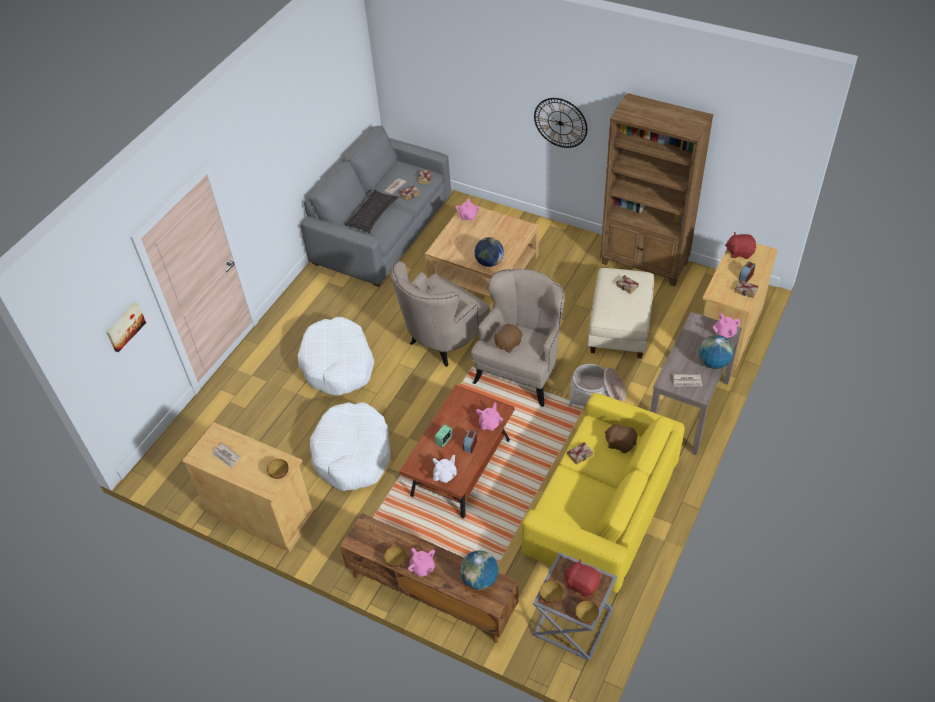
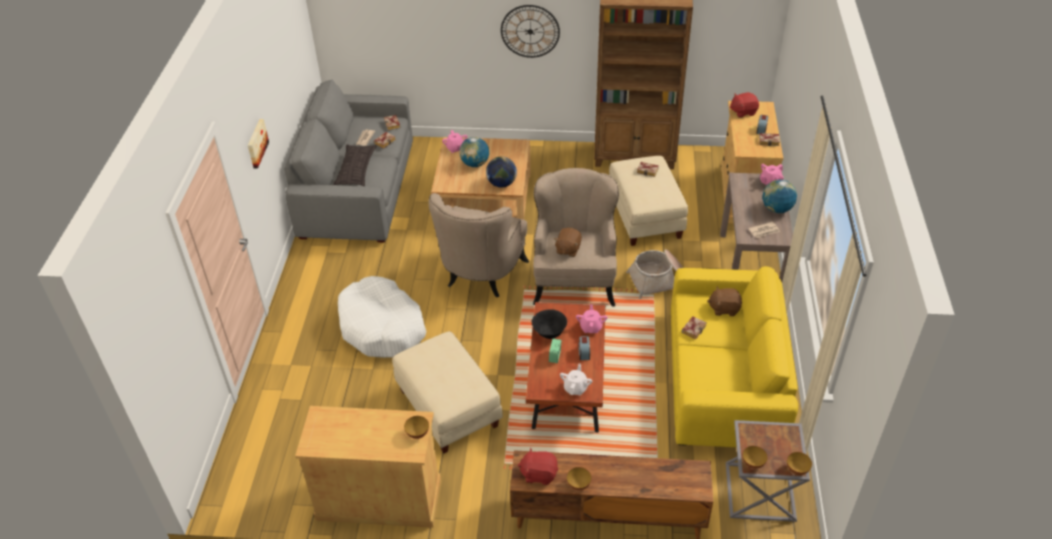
camera: 25 degrees left, 5 degrees down
picture [106,302,146,352] -> picture moved to [248,119,269,169]
newspaper [212,443,241,468] -> none
white dog bed [310,402,390,491] -> beige ottoman [392,331,503,454]
pink teapot [408,548,435,577] -> none
globe [460,551,498,590] -> globe moved to [459,137,489,167]
red plush toy [564,559,601,597] -> red plush toy moved to [518,447,558,485]
none -> black bowl [532,309,567,339]

